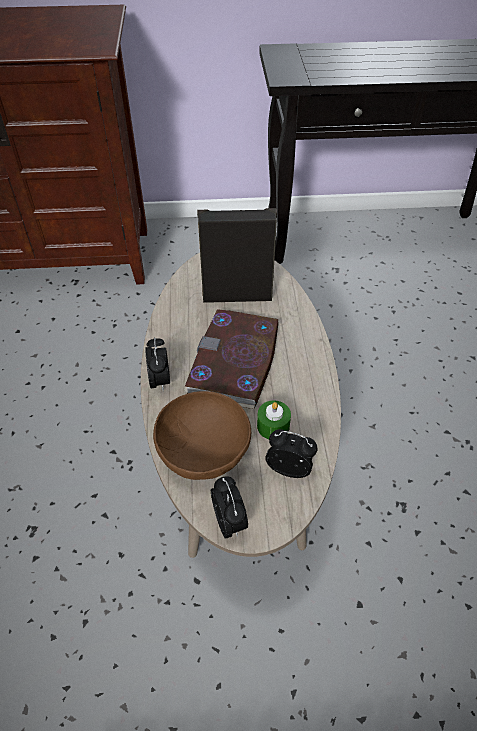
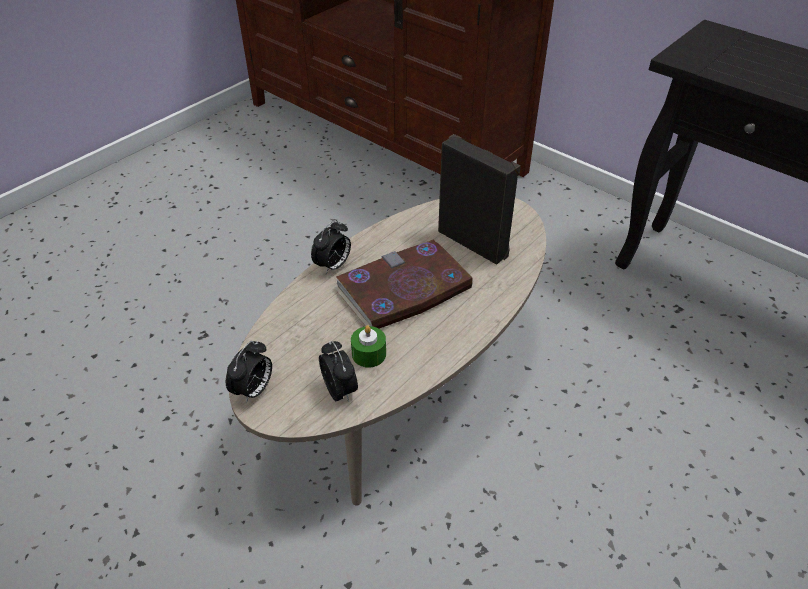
camera: 45 degrees right, 5 degrees down
brown bowl [153,391,251,480] -> none

